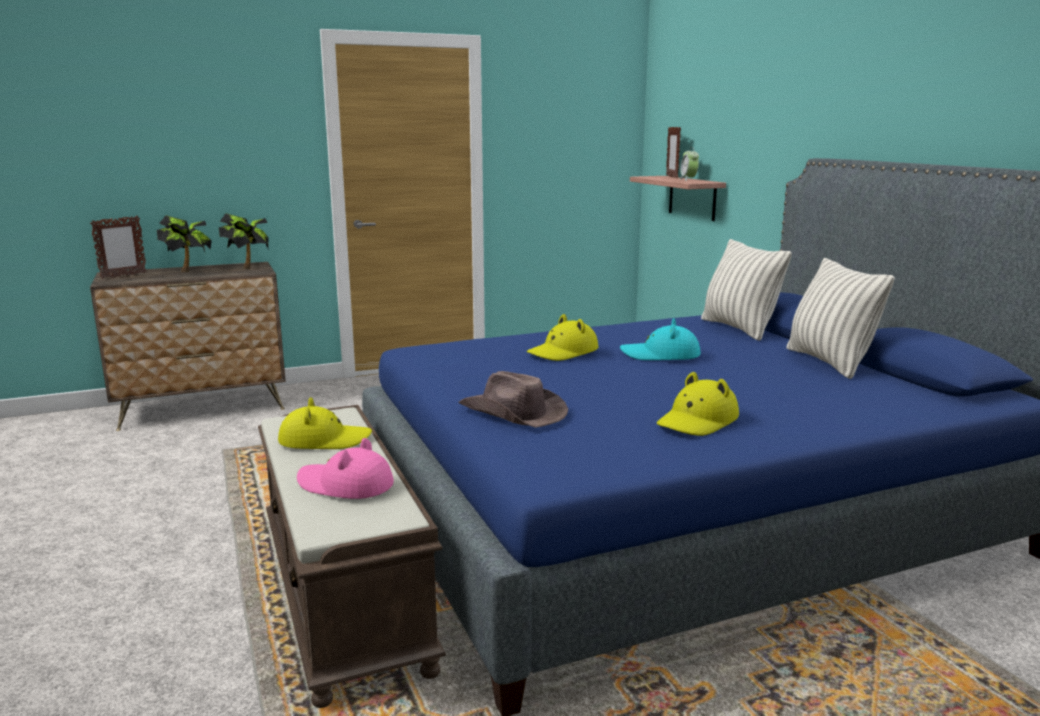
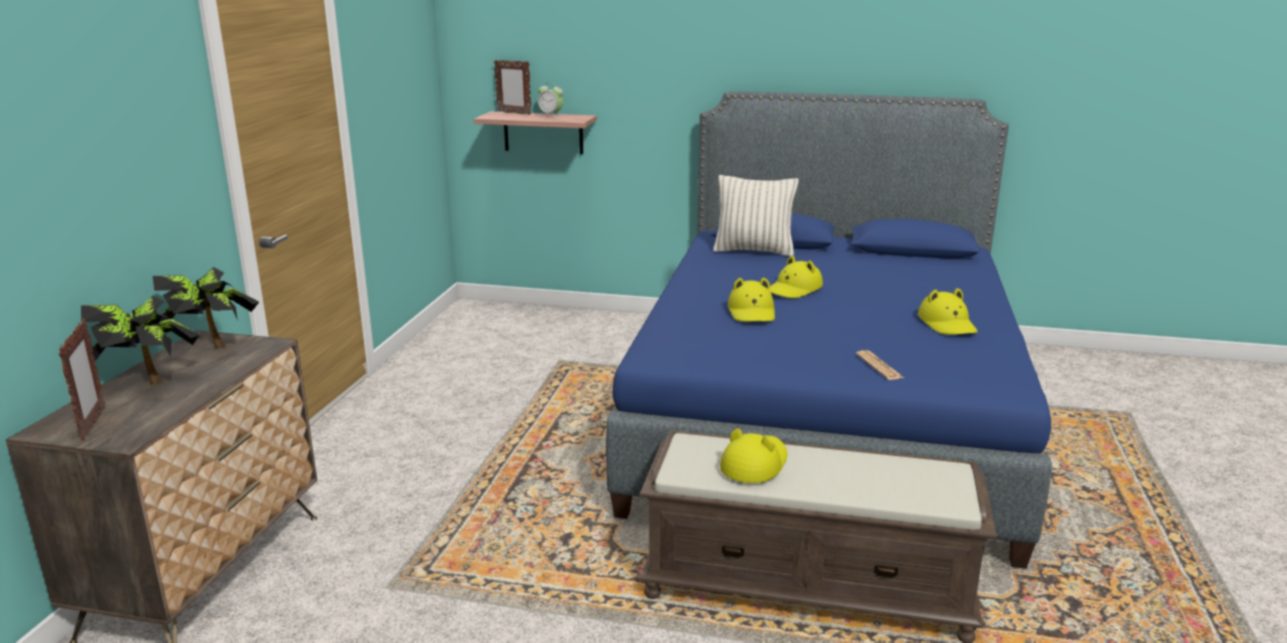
camera: 55 degrees left, 5 degrees up
pink hat [297,438,394,499] -> none
brown hat [458,371,568,428] -> newspaper [856,350,904,380]
turquoise hat [620,318,701,360] -> yellow hat [769,256,823,298]
pillow [786,258,895,379] -> none

